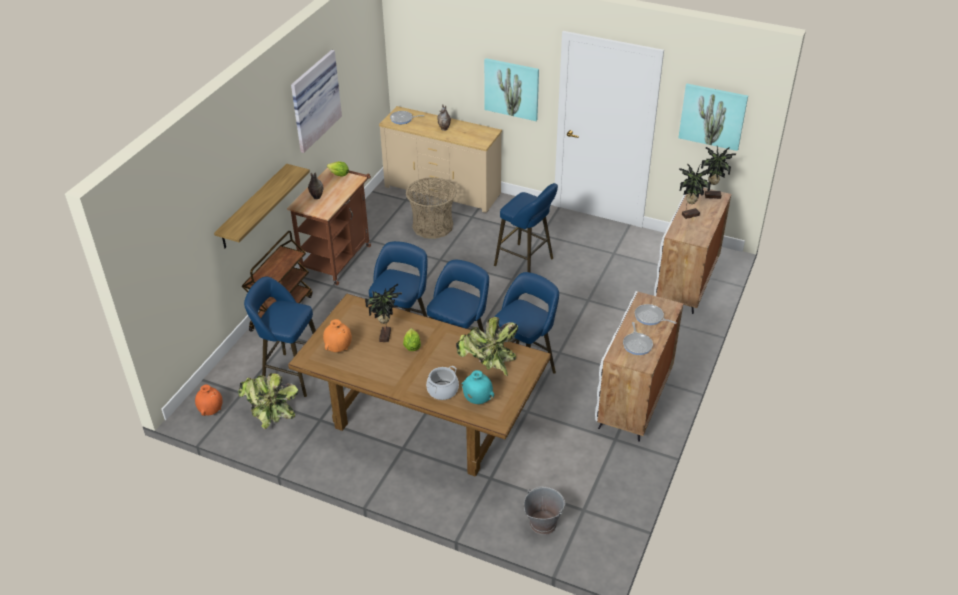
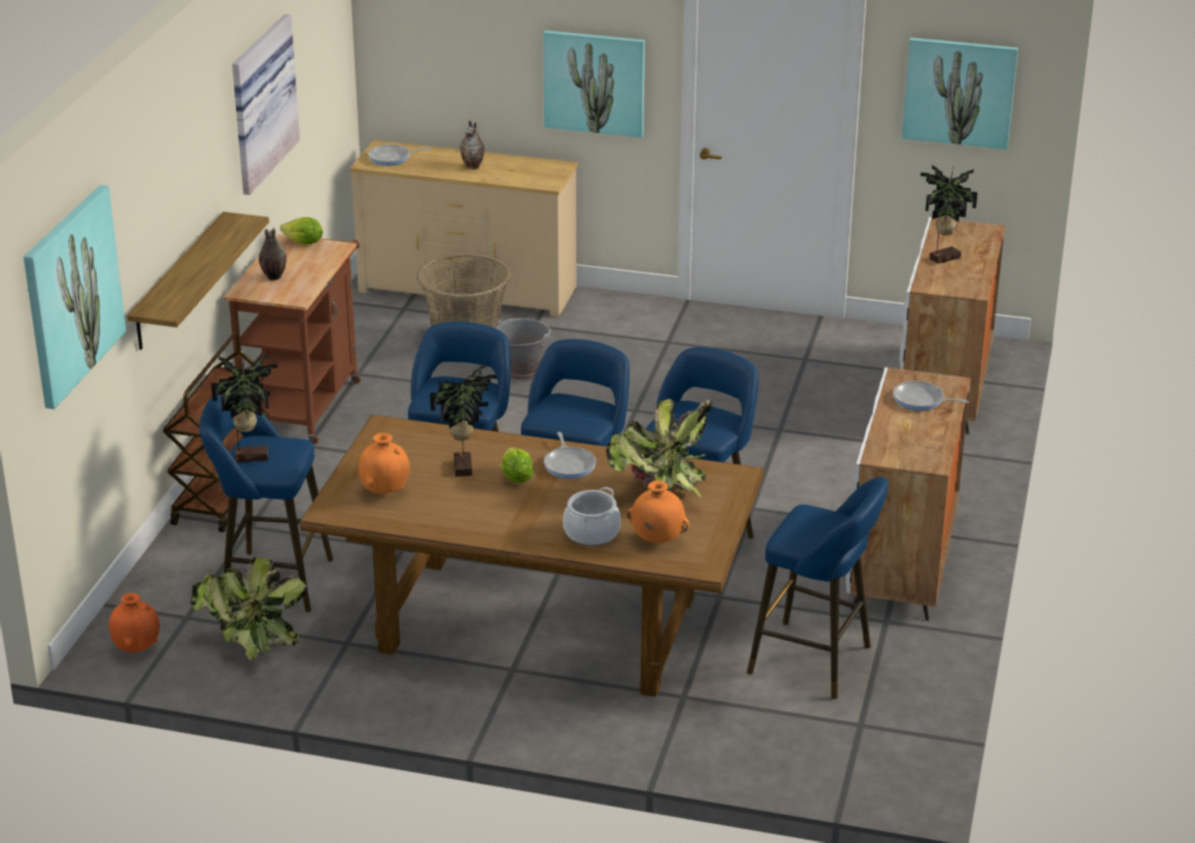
camera: 10 degrees left, 10 degrees down
turquoise vase [461,370,494,404] -> orange vase [627,481,689,543]
blue stool [494,183,558,272] -> blue stool moved to [747,477,889,699]
grey bucket [524,486,565,535] -> grey bucket moved to [496,318,551,381]
frying pan [623,322,653,355] -> frying pan moved to [544,432,596,479]
potted plant [701,146,736,199] -> potted plant moved to [211,353,278,462]
none -> picture [24,185,126,409]

